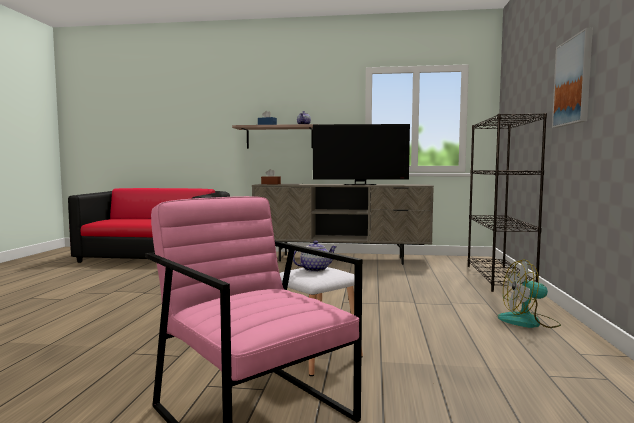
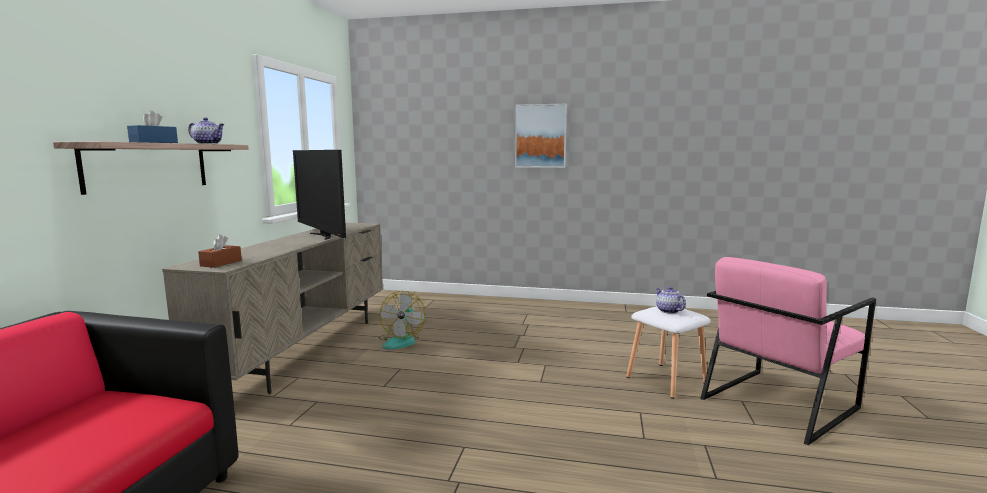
camera: 85 degrees left, 5 degrees up
television [313,124,410,185] -> television turned 135 degrees clockwise [293,150,346,240]
black bookcase [468,113,547,292] -> none
fan [498,260,561,328] -> fan moved to [379,291,426,349]

